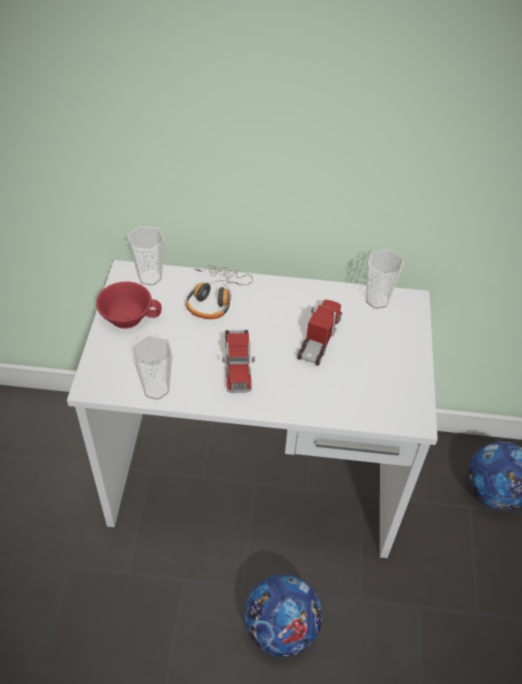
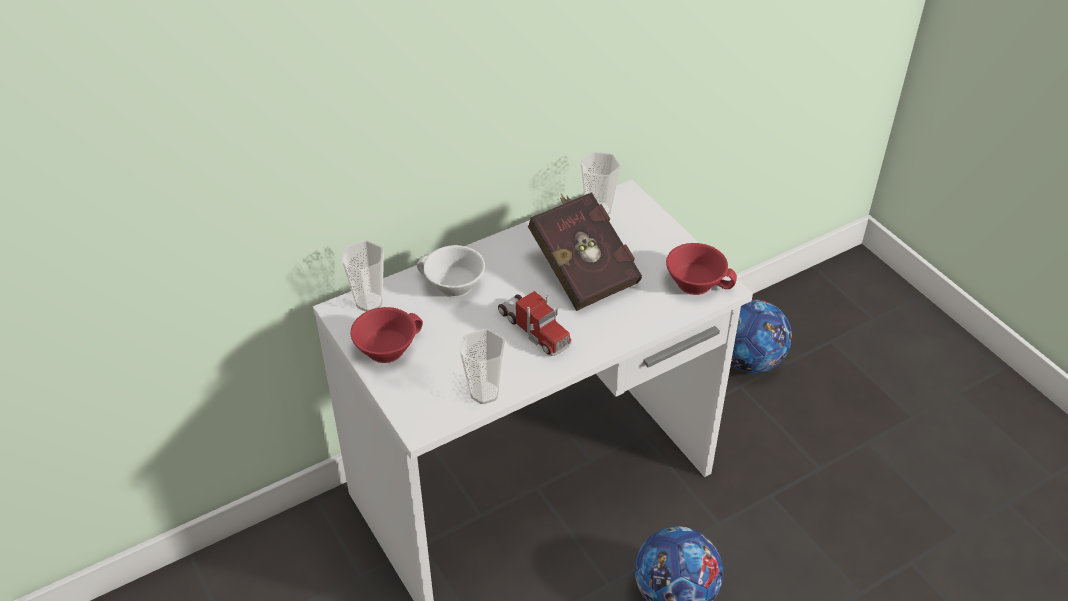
camera: 35 degrees left, 5 degrees down
headphones [186,265,253,319] -> white cup [417,245,485,297]
toy truck [297,300,342,366] -> red book [528,192,642,311]
none -> red cup [666,243,737,295]

